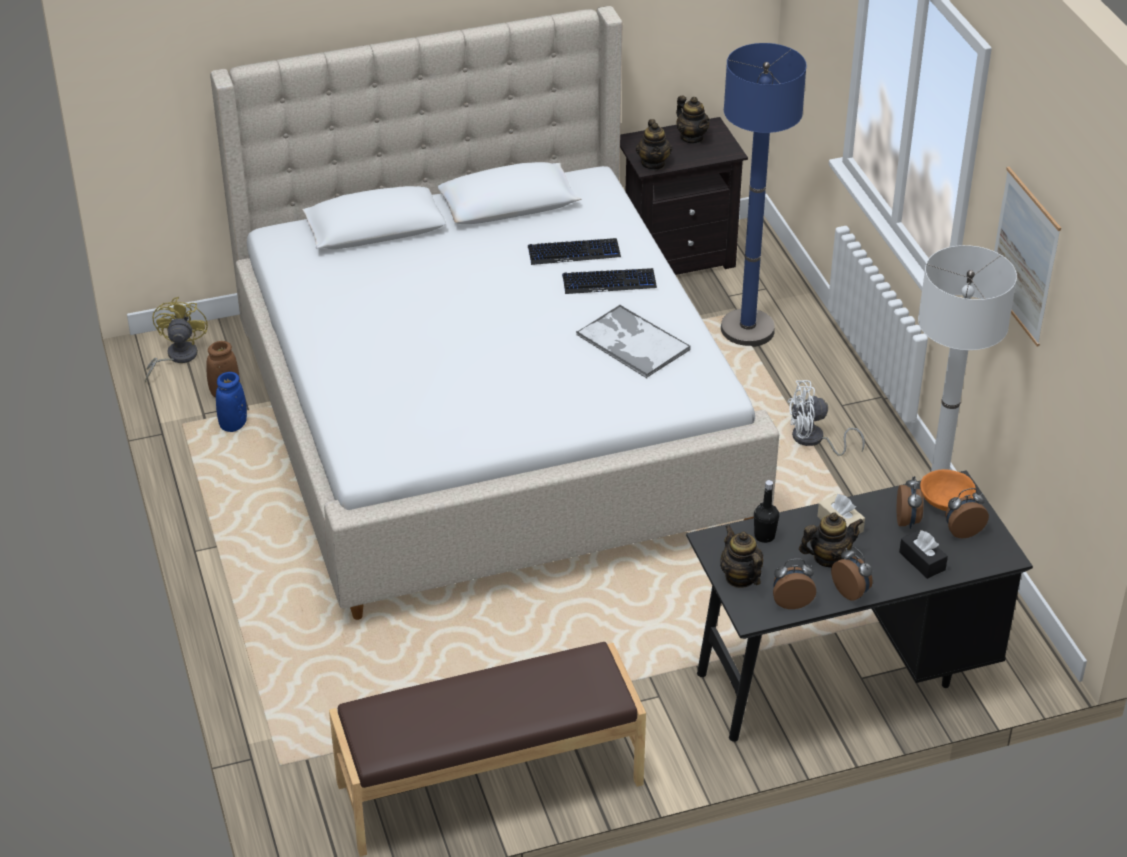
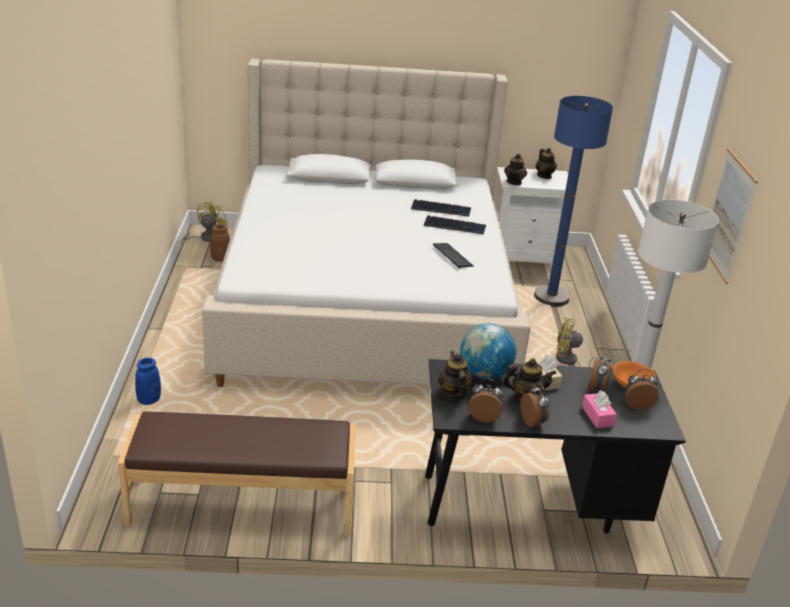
camera: 15 degrees right, 10 degrees down
blue vase [216,372,247,432] -> blue vase moved to [135,358,161,405]
tray [576,304,691,378] -> keyboard [433,243,474,268]
black nightstand [620,117,748,275] -> white nightstand [497,167,568,266]
black bottle [754,480,779,543] -> globe [460,323,516,379]
white fan [788,380,865,456] -> yellow fan [556,318,603,367]
black tissue box [899,530,948,579] -> pink tissue box [582,390,617,428]

